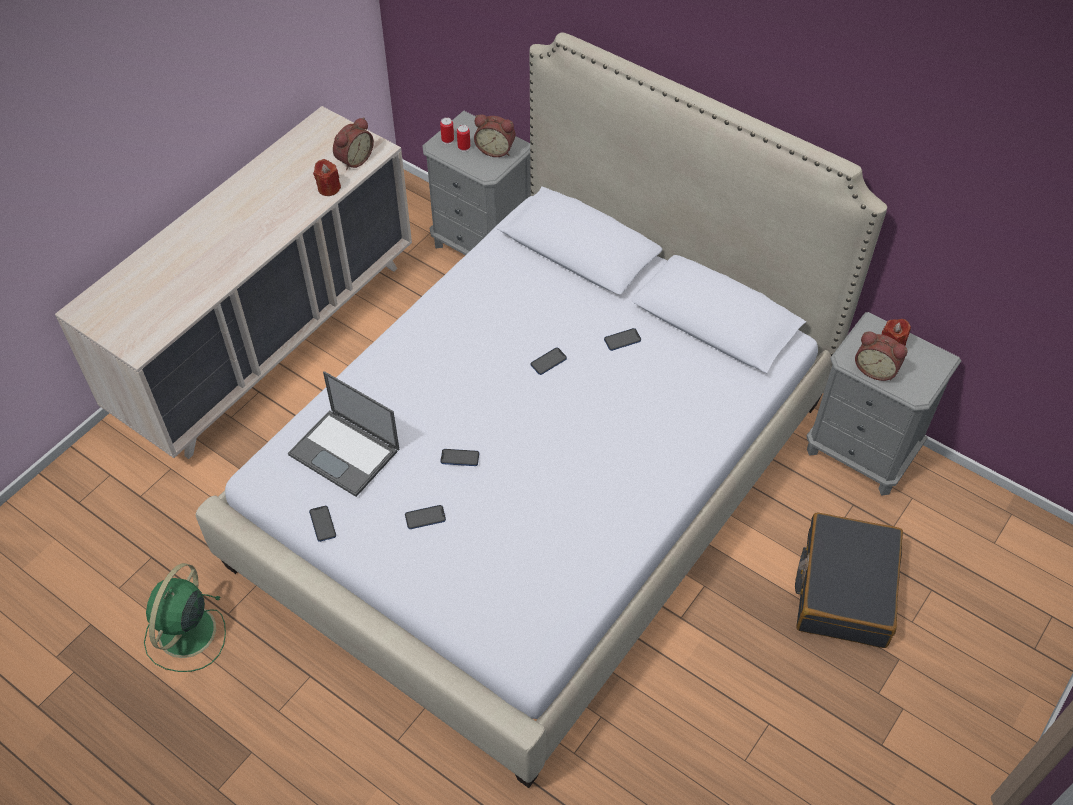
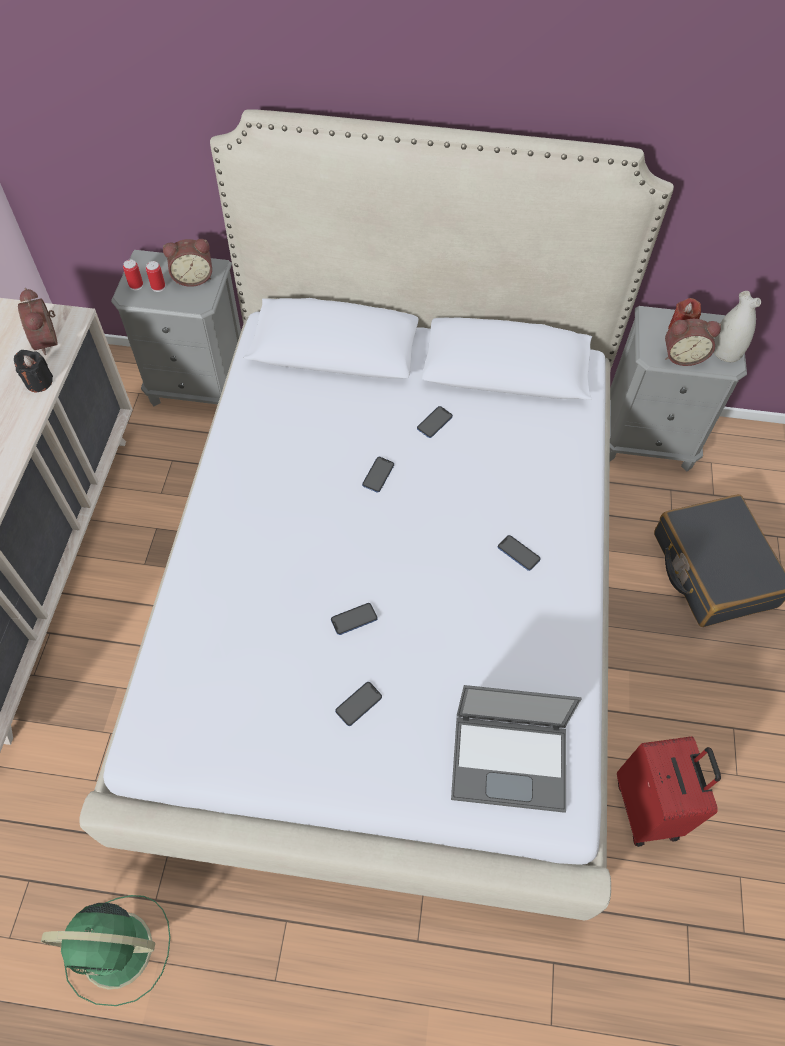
camera: 30 degrees left, 5 degrees up
green fan [144,563,226,672] -> green fan turned 75 degrees counterclockwise [41,895,170,1006]
laptop [288,371,400,497] -> laptop moved to [451,685,581,813]
phone [309,506,336,542] -> phone moved to [498,535,541,571]
red candle [313,159,341,196] -> black candle [14,350,53,392]
alarm clock [333,117,374,170] -> alarm clock turned 150 degrees clockwise [18,288,57,355]
none -> red suitcase [617,736,721,847]
none -> white vase [714,291,761,362]

